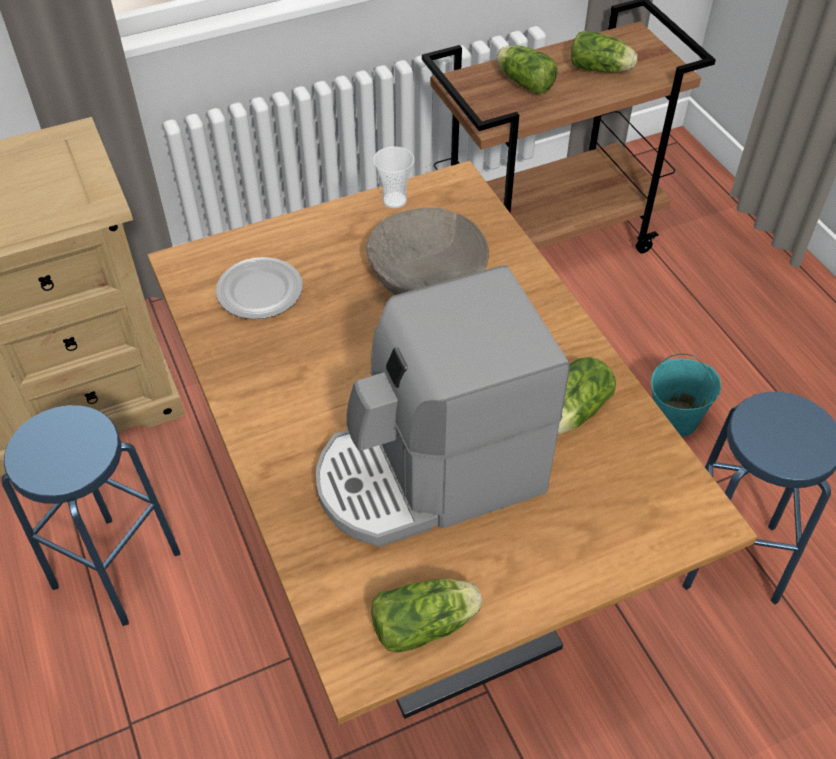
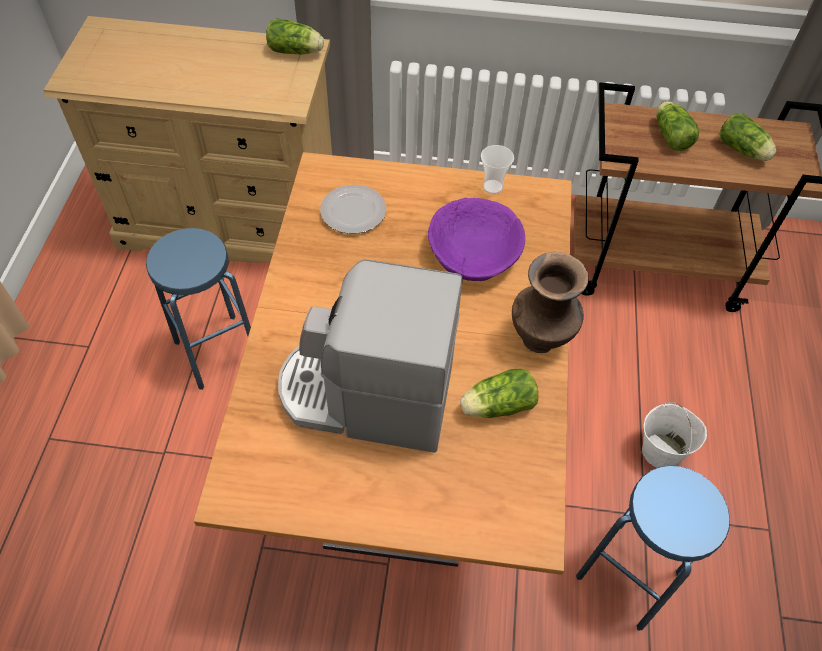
camera: 30 degrees right, 5 degrees up
beige bowl [366,208,489,295] -> purple bowl [428,198,525,281]
lettuce [371,579,482,653] -> lettuce moved to [266,18,324,54]
turquoise bucket [651,354,721,437] -> white bucket [642,402,707,468]
none -> brown vase [512,252,588,353]

